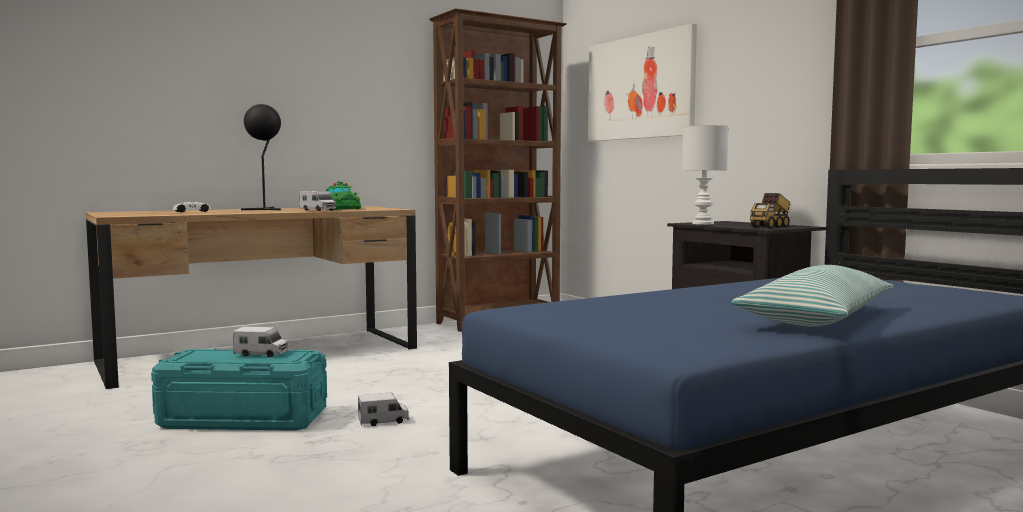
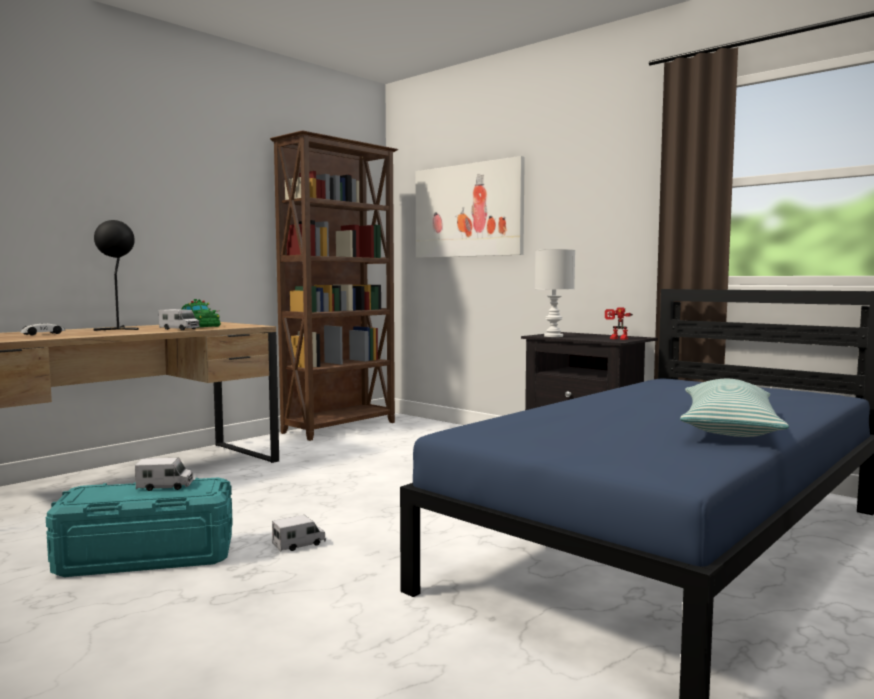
camera: 15 degrees left, 0 degrees up
toy truck [750,193,790,228] -> toy robot [605,307,633,340]

